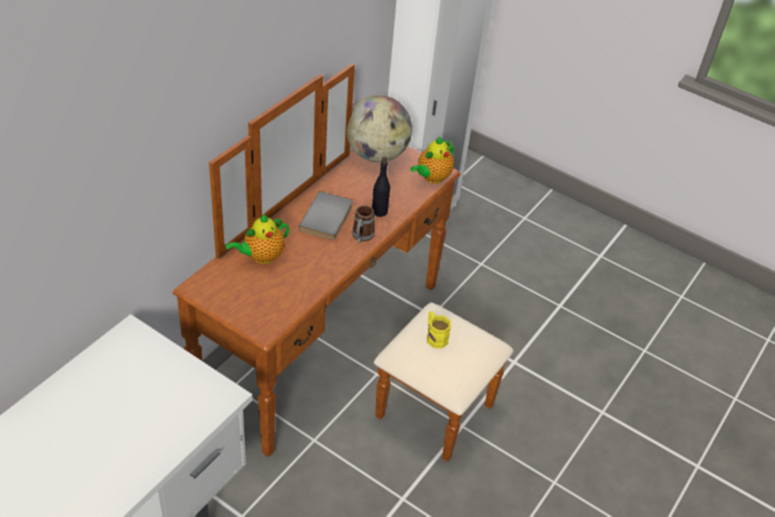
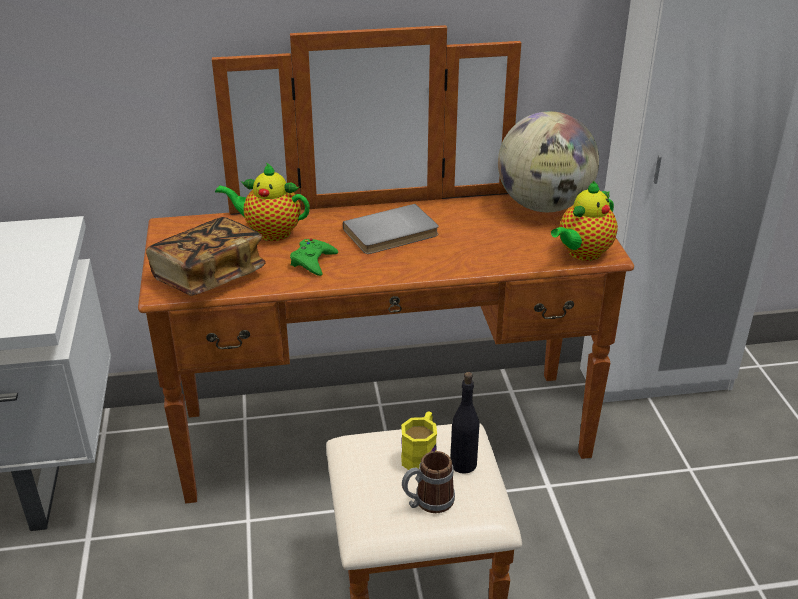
camera: 50 degrees right, 10 degrees down
mug [352,205,375,243] -> mug moved to [402,451,455,513]
black bottle [372,156,390,217] -> black bottle moved to [451,372,479,474]
teapot [410,137,454,183] -> teapot turned 45 degrees counterclockwise [551,181,618,261]
none -> book [146,217,266,296]
none -> green game controller [290,239,338,276]

